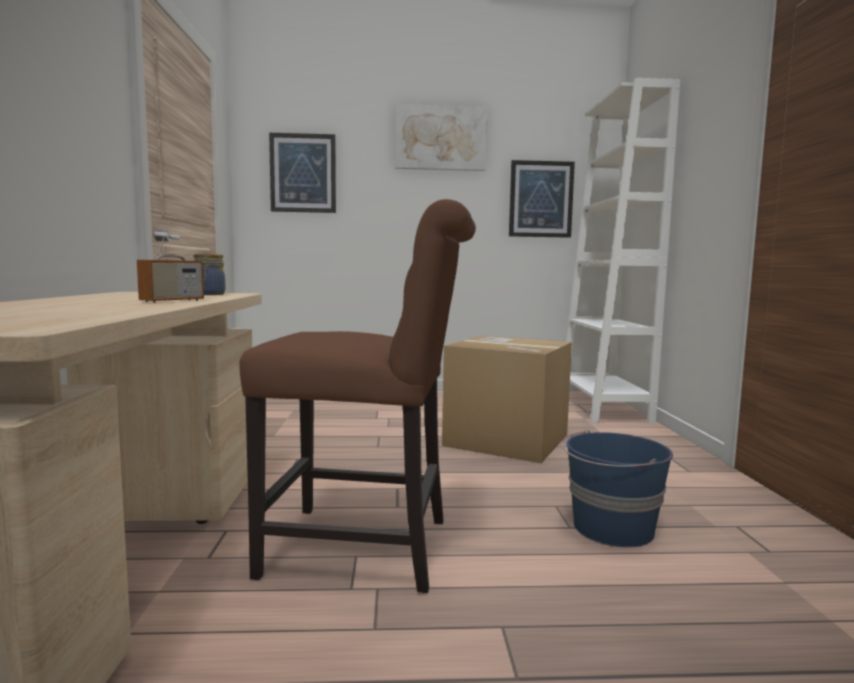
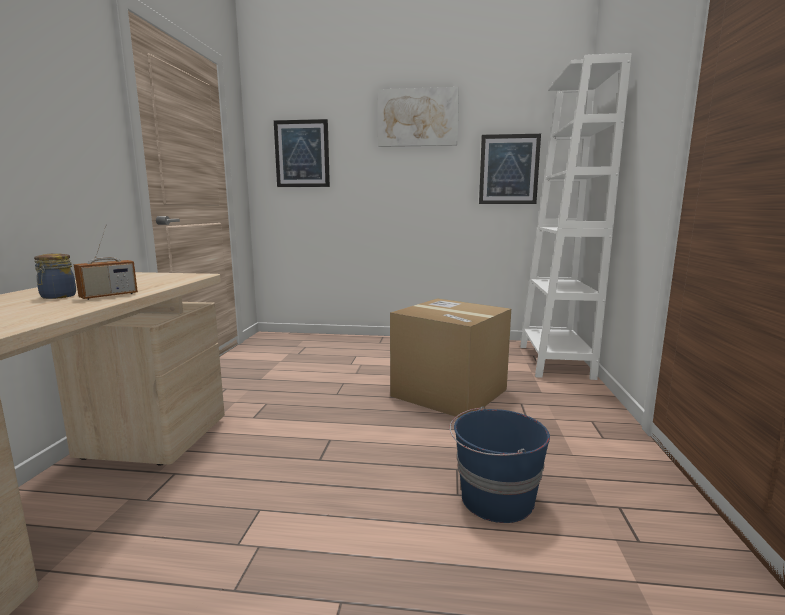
camera: 10 degrees right, 5 degrees up
jar [194,253,225,295] -> jar moved to [34,253,76,299]
brown chair [239,199,476,593] -> none

